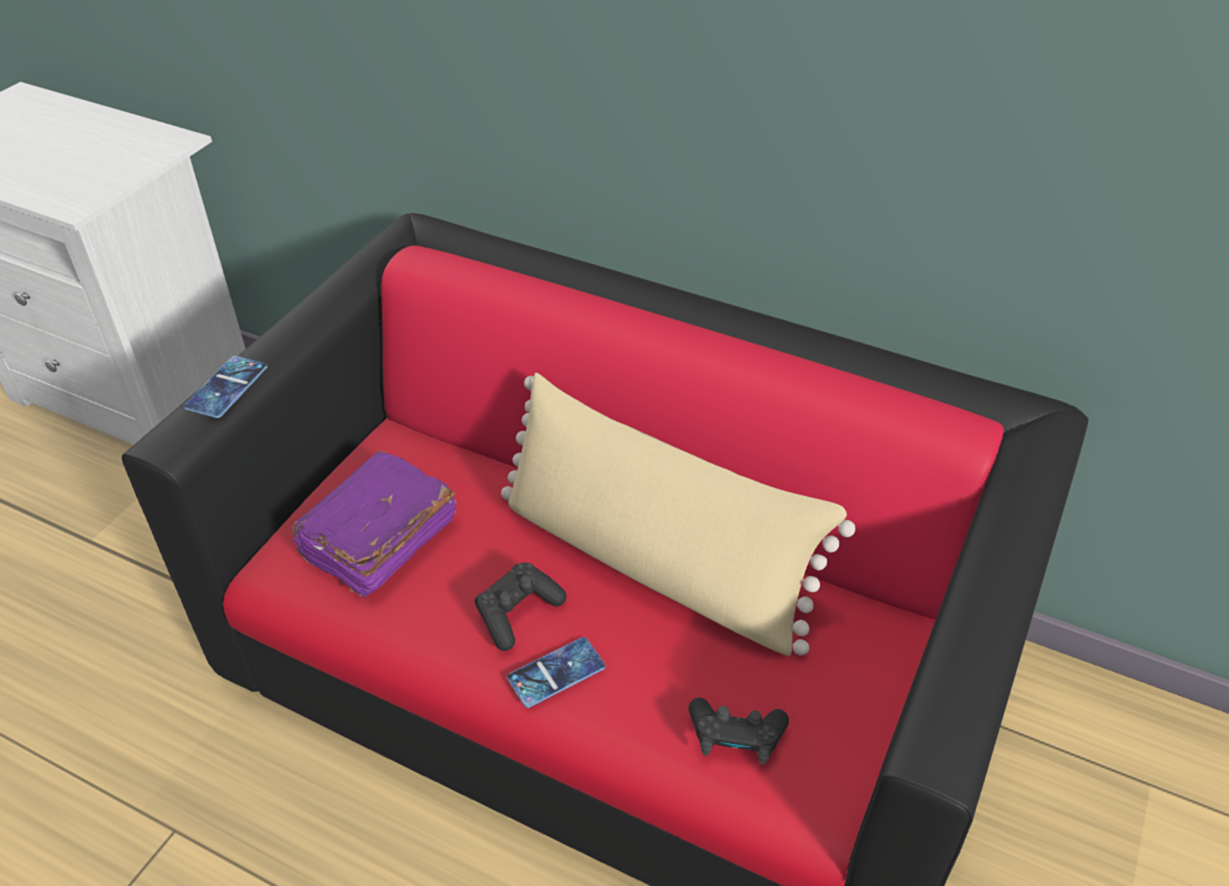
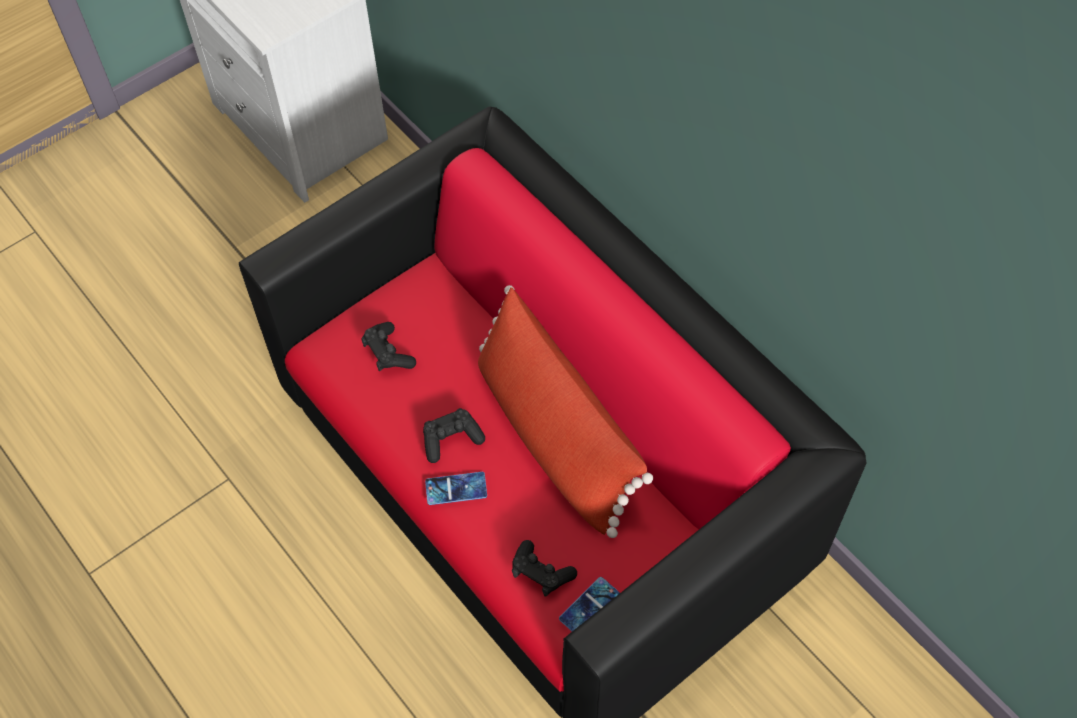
camera: 25 degrees right, 15 degrees up
phone [184,356,267,418] -> phone moved to [559,577,620,631]
purple book [292,450,456,598] -> black game controller [362,322,416,371]
beige pillow [501,373,855,656] -> red pillow [478,285,653,538]

